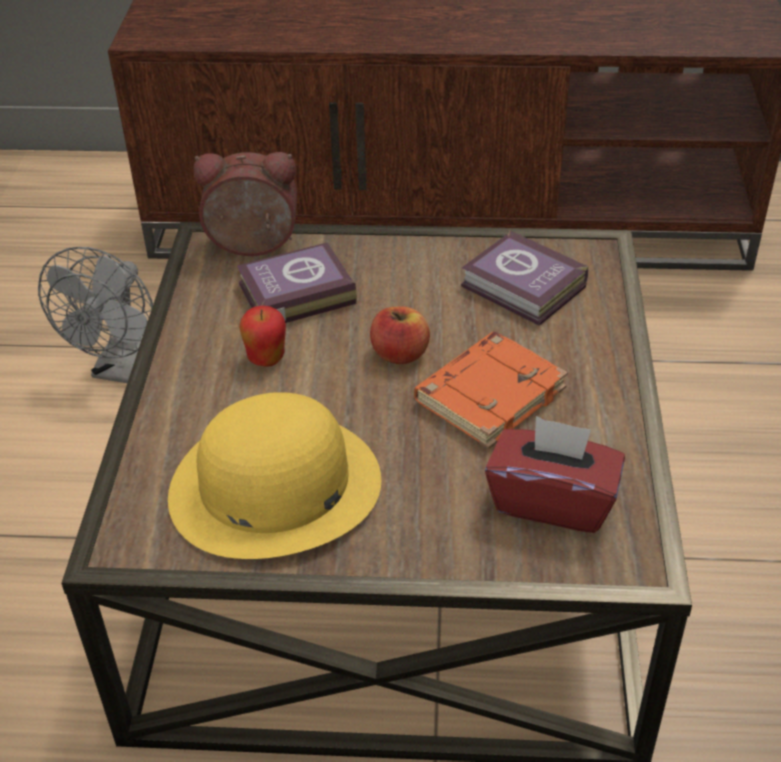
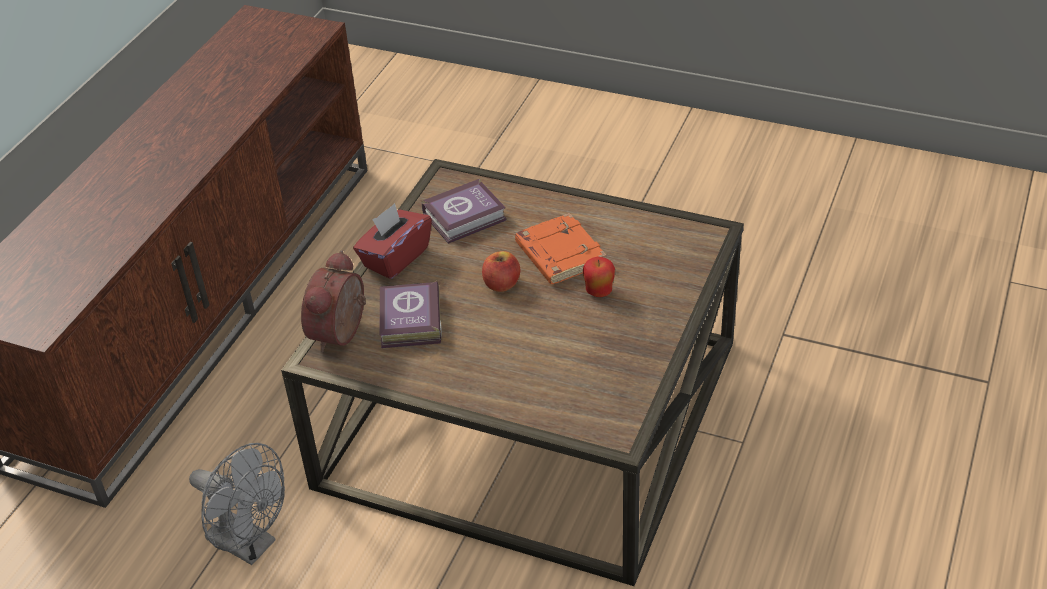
camera: 70 degrees left, 0 degrees up
yellow hat [168,392,381,559] -> none
apple [239,305,286,367] -> apple moved to [583,257,615,297]
red tissue box [485,416,625,533] -> red tissue box moved to [353,203,432,279]

